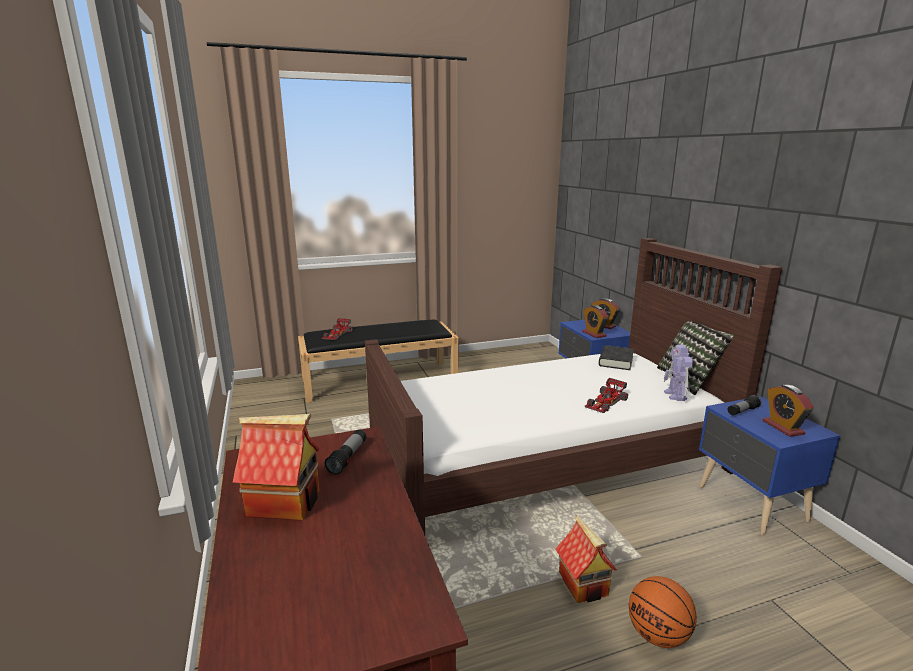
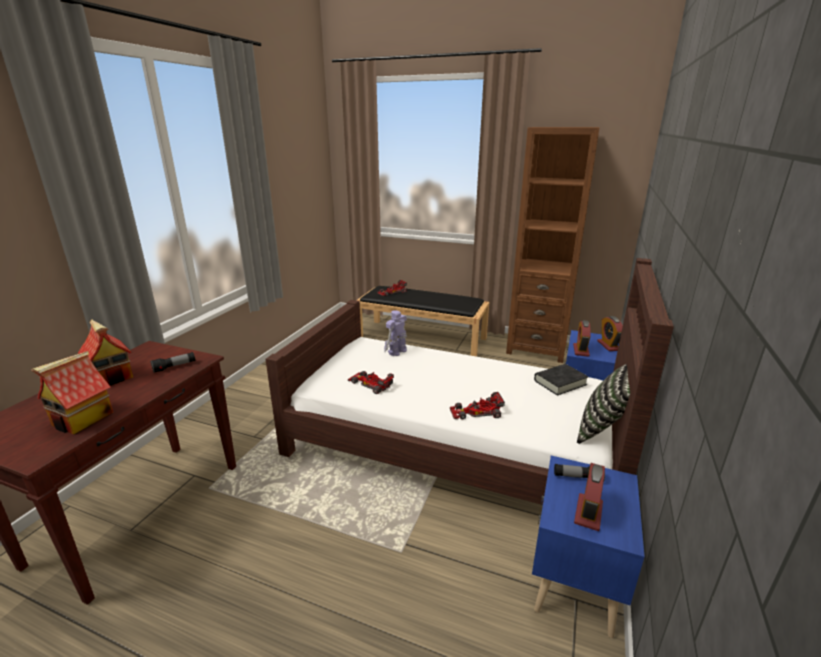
camera: 40 degrees right, 5 degrees up
toy house [555,515,617,603] -> toy house moved to [31,351,113,435]
basketball [629,576,697,648] -> none
toy robot [664,345,693,401] -> toy robot moved to [384,310,407,356]
none -> toy car [348,371,394,394]
none -> brown bookcase [506,127,600,363]

